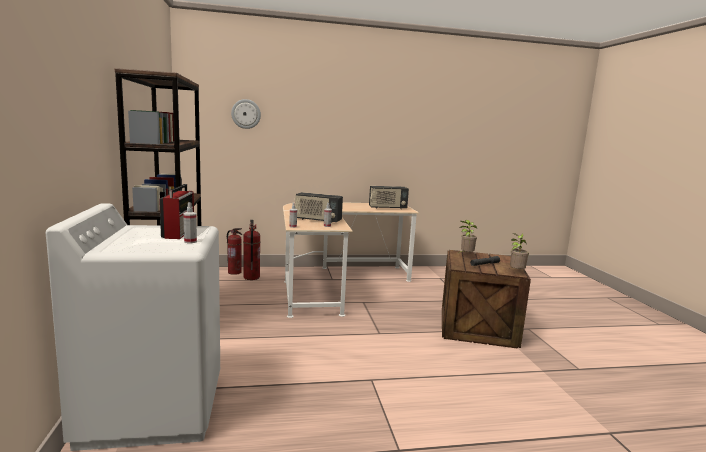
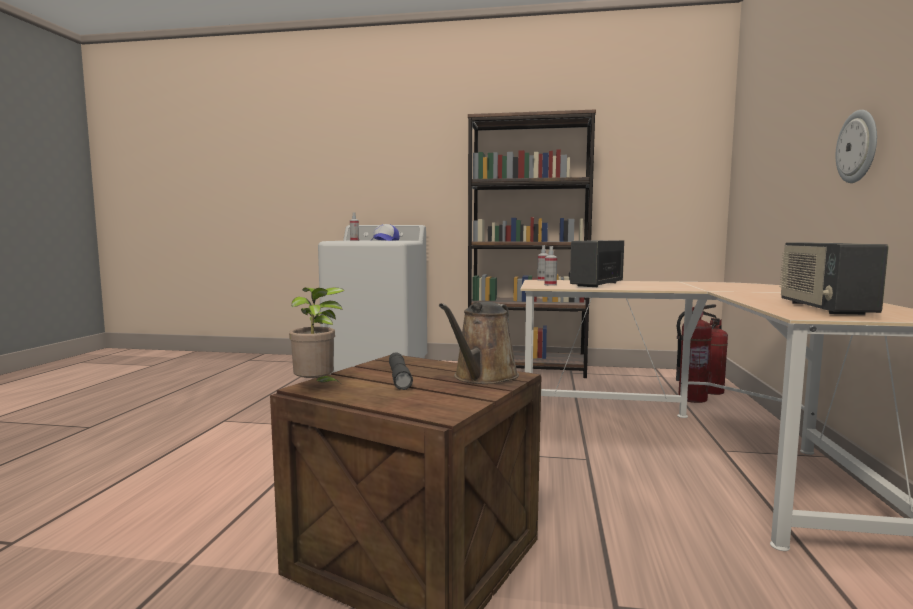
camera: 110 degrees right, 5 degrees down
radio [159,184,194,239] -> cap [371,224,400,241]
wall clock [231,99,261,129] -> wall clock moved to [836,110,877,183]
potted plant [459,220,477,253] -> brown watering can [439,302,519,384]

